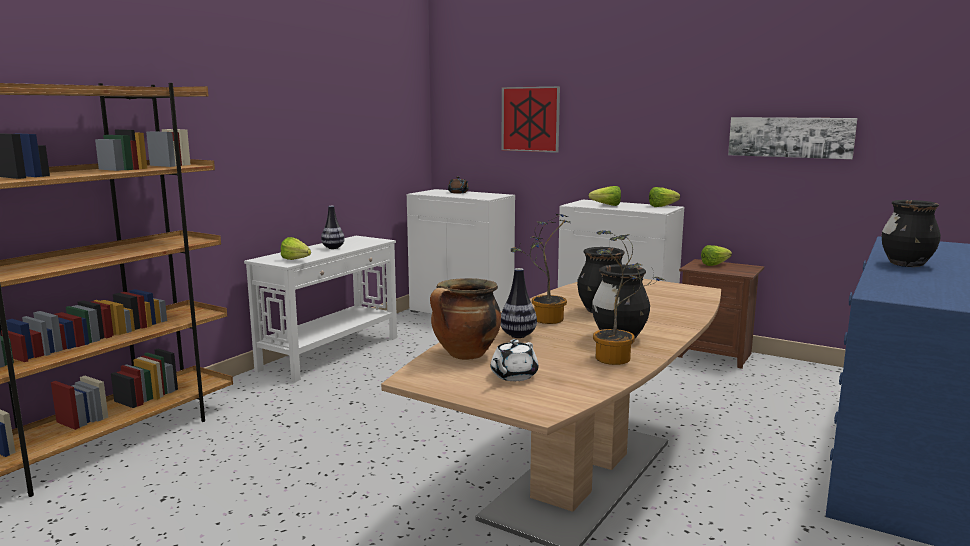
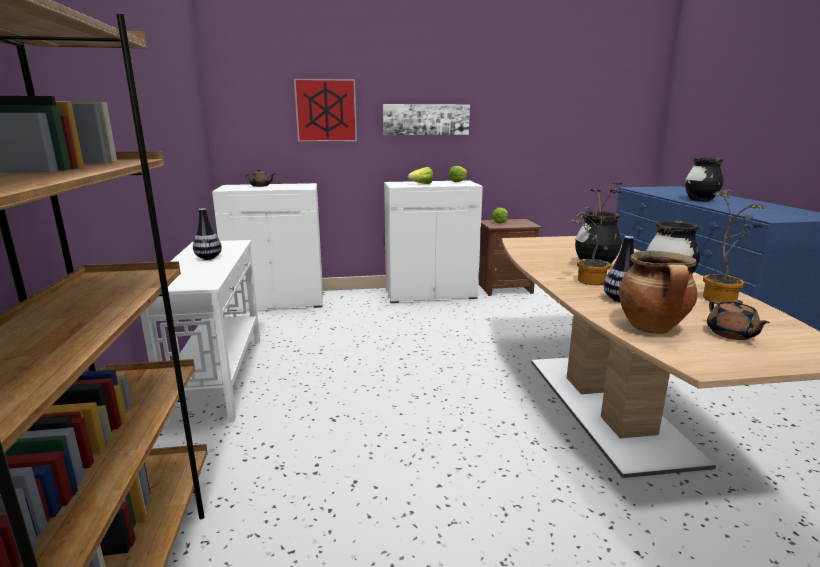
camera: 40 degrees left, 5 degrees up
lettuce [281,237,311,260] -> none
white teapot [491,339,538,381] -> brown teapot [707,300,770,340]
picture [728,117,857,159] -> picture moved to [383,104,470,135]

